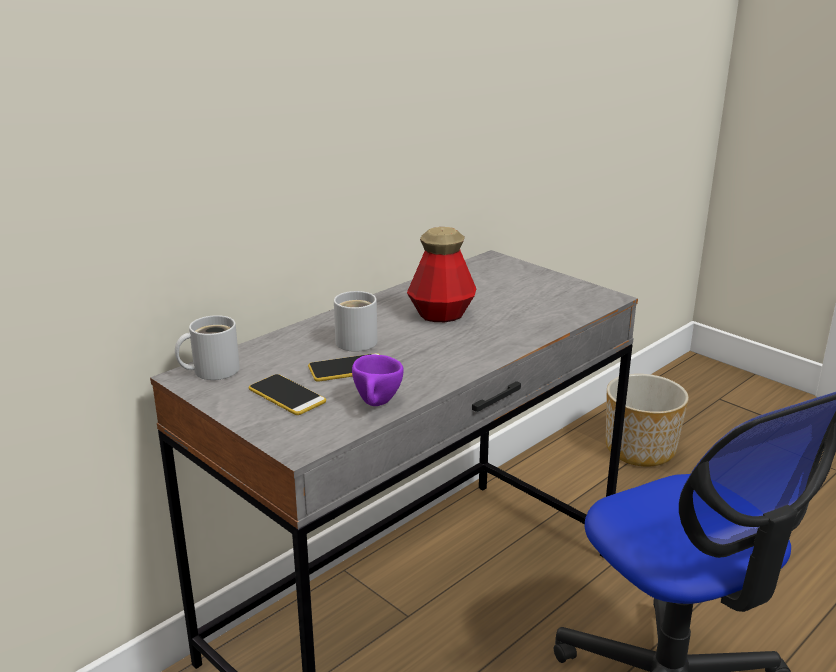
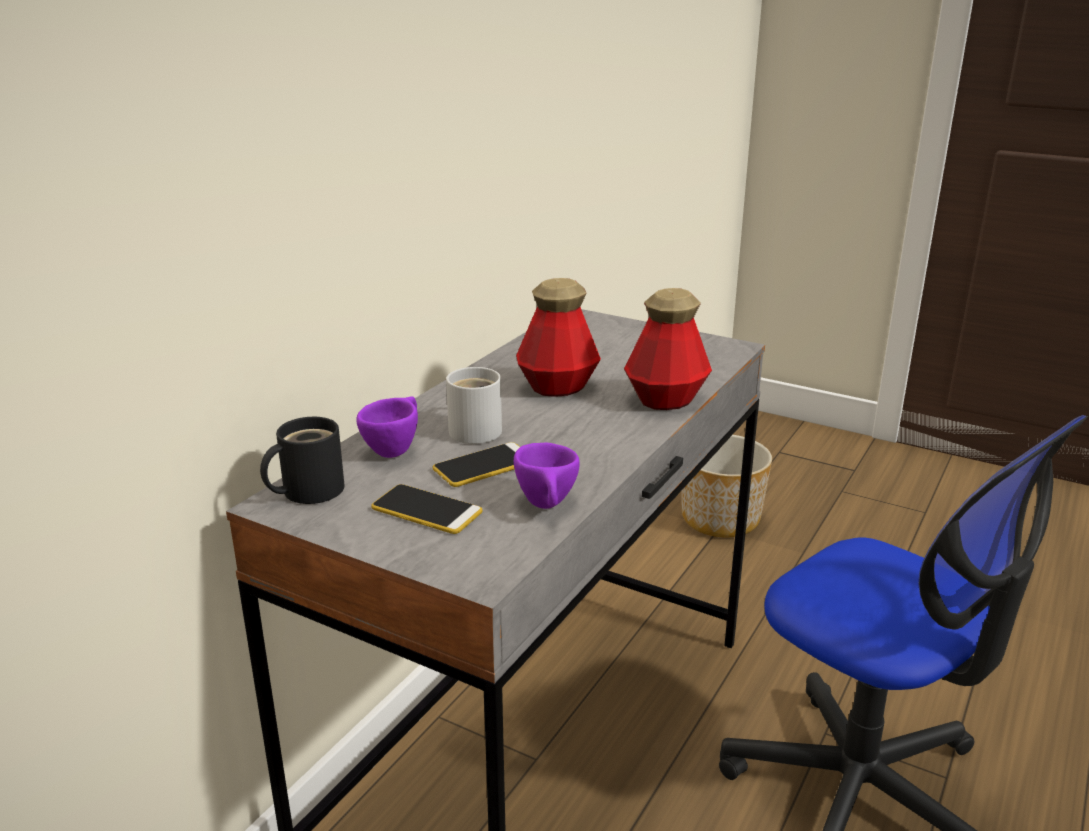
camera: 15 degrees left, 0 degrees up
white mug [175,315,240,380] -> black mug [260,417,344,504]
none -> purple cup [356,396,418,458]
none -> bottle [624,288,712,410]

